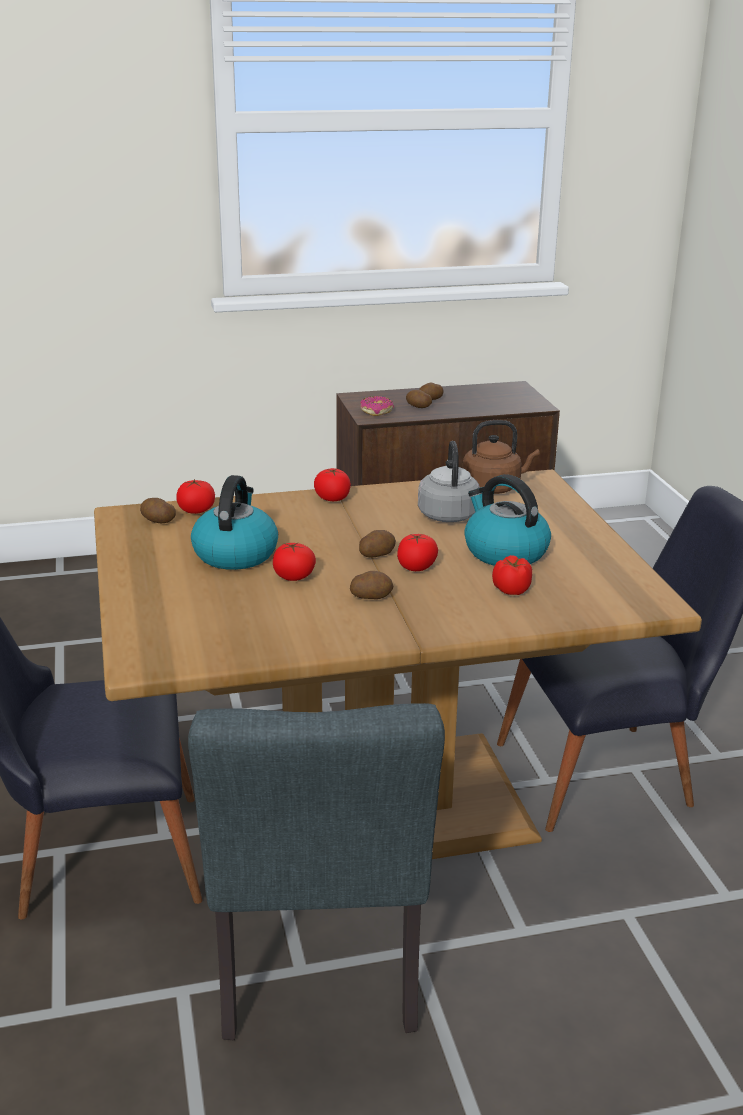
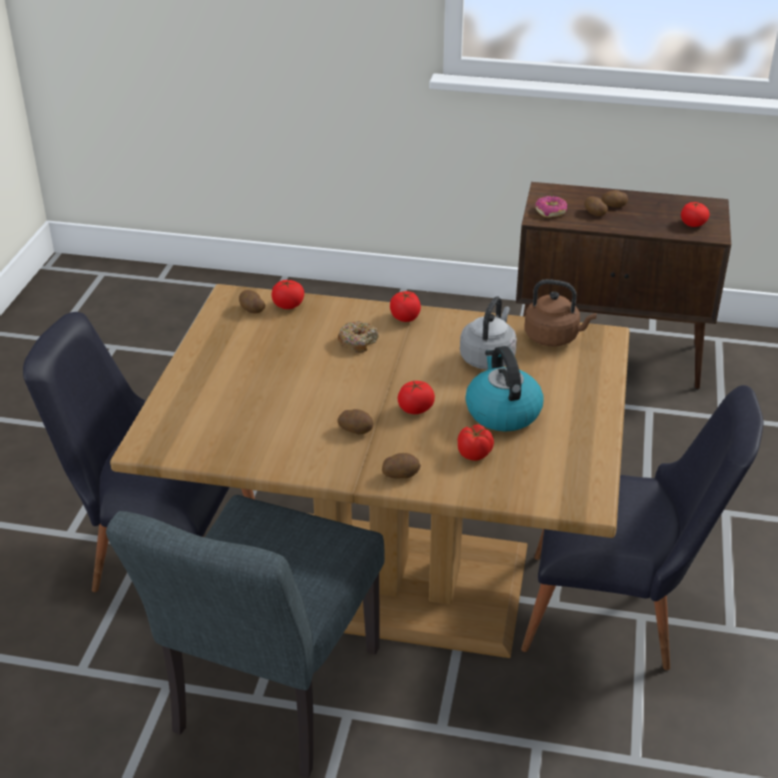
camera: 25 degrees right, 10 degrees up
kettle [191,475,278,570] -> none
tomato [273,543,316,581] -> tomato moved to [681,202,710,227]
potato [359,530,396,558] -> potato moved to [382,453,421,478]
none -> donut [338,321,379,353]

